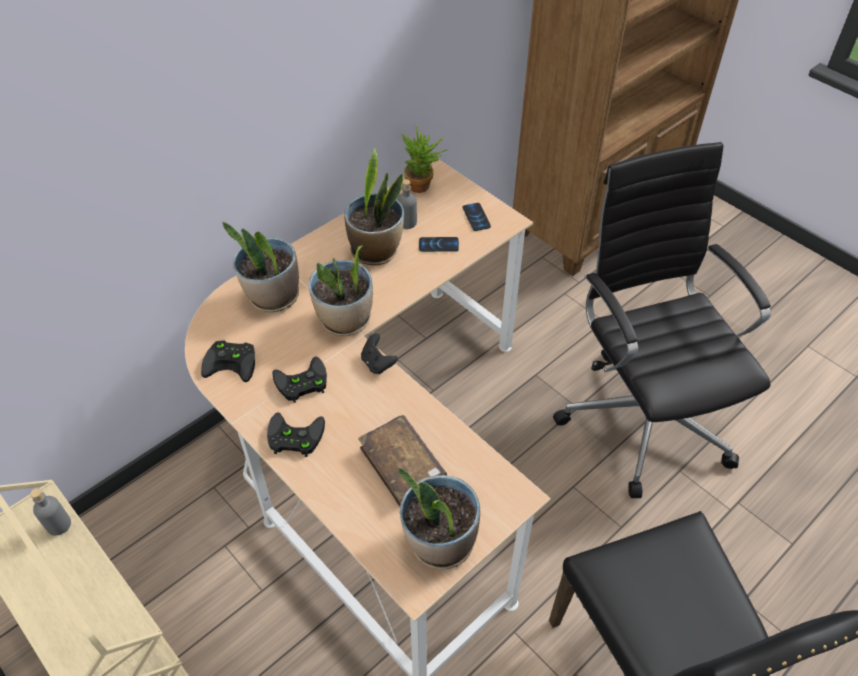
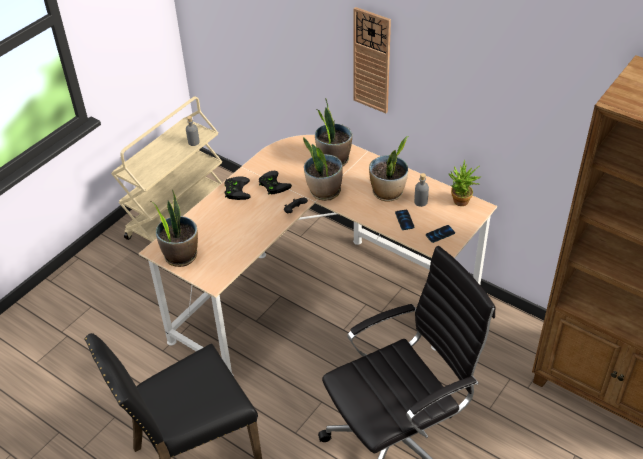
camera: 80 degrees right, 5 degrees down
black game controller [201,340,255,382] -> none
brown book [358,415,447,507] -> none
none -> wall clock [354,7,391,113]

